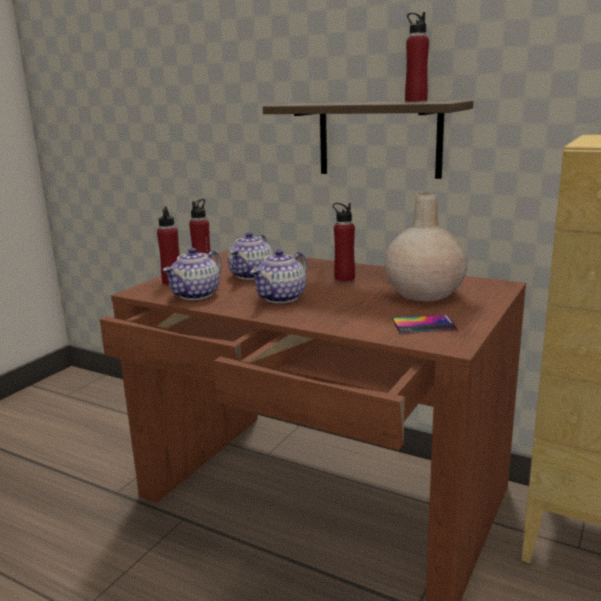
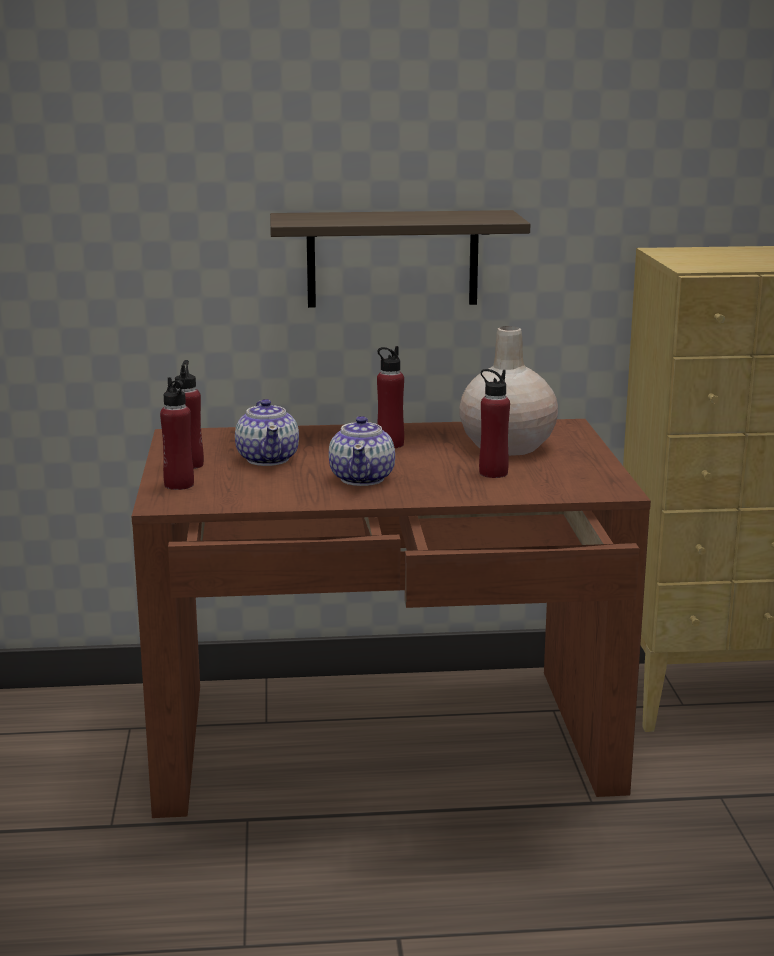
camera: 35 degrees left, 0 degrees up
teapot [163,248,222,300] -> none
phone [392,315,458,333] -> none
red bottle [405,12,429,102] -> red bottle moved to [479,369,510,478]

